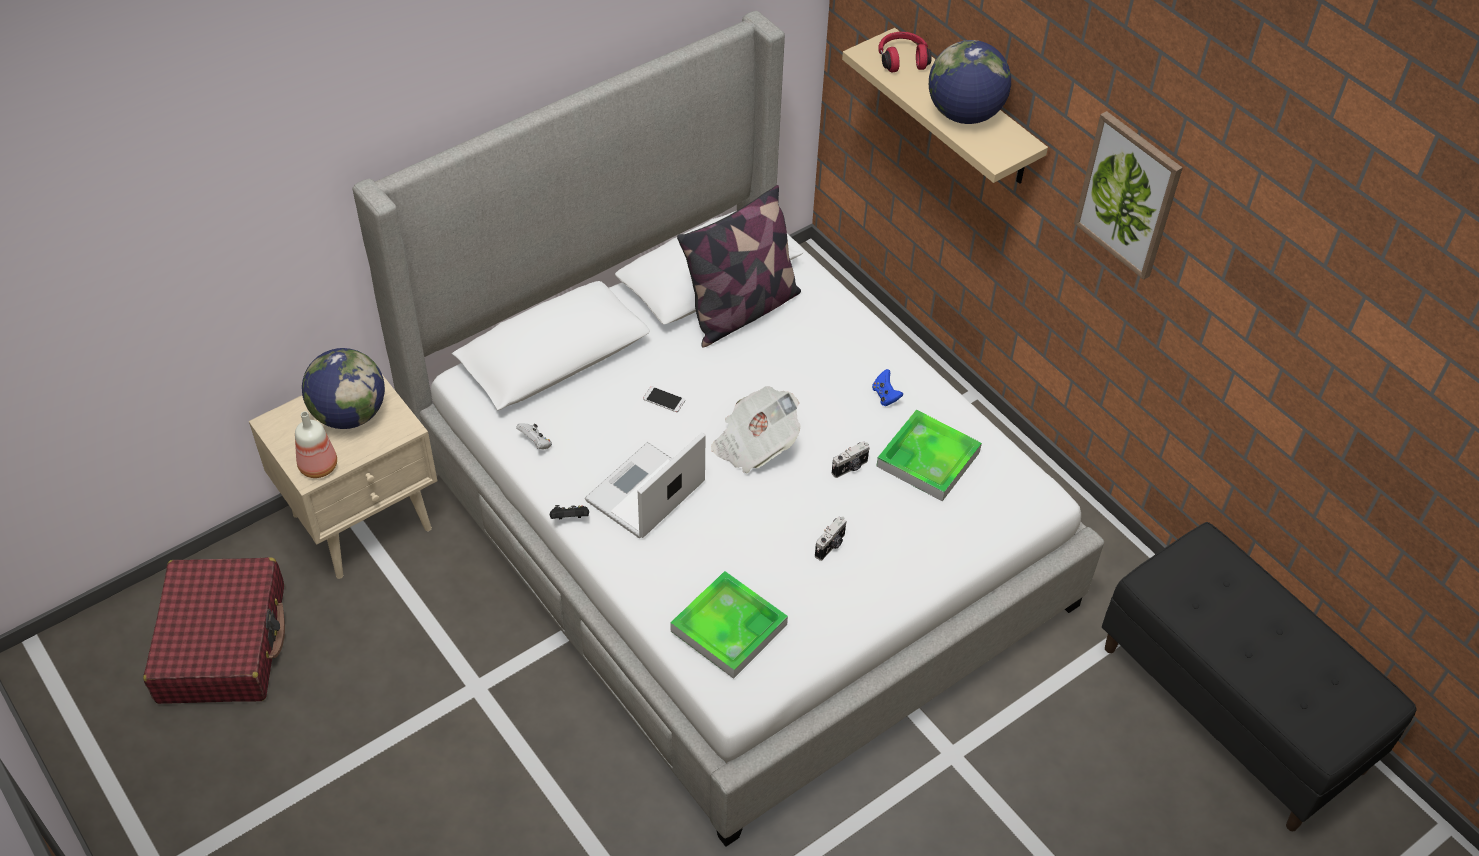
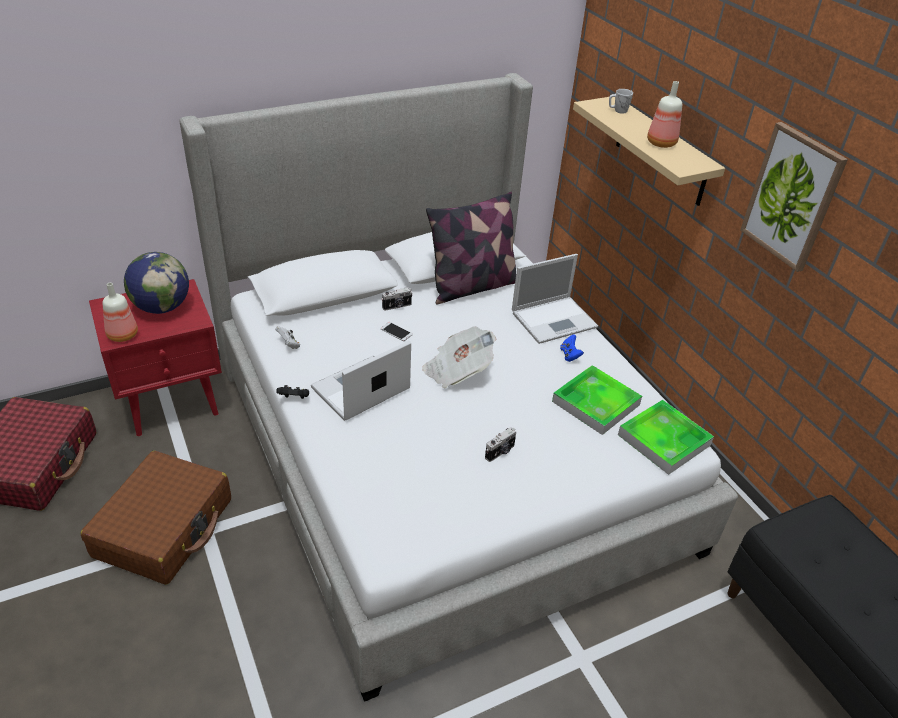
camera: 10 degrees right, 10 degrees down
beige nightstand [249,375,437,579] -> red nightstand [89,279,222,436]
tray [670,571,788,679] -> tray moved to [618,400,714,475]
camera [832,441,869,478] -> camera moved to [382,287,413,311]
red headphones [878,32,932,72] -> white mug [609,89,633,114]
globe [929,40,1011,124] -> bottle [647,81,682,148]
none -> brown suitcase [80,451,231,585]
none -> laptop [512,254,598,344]

